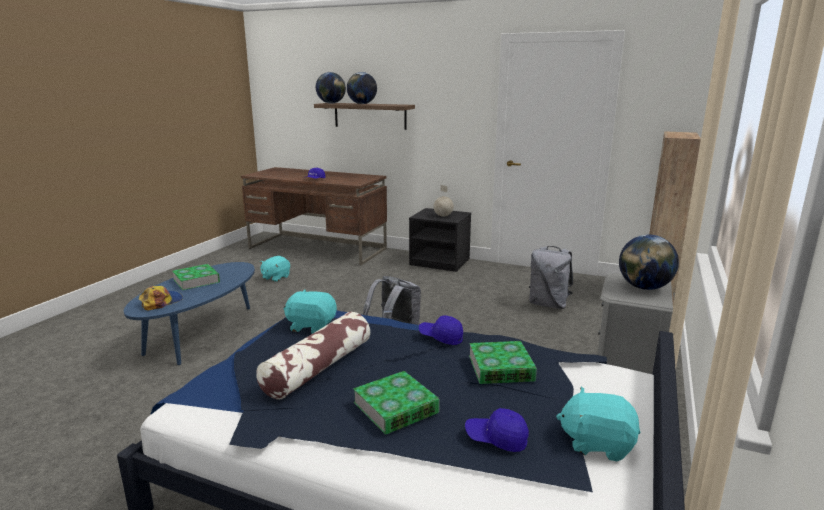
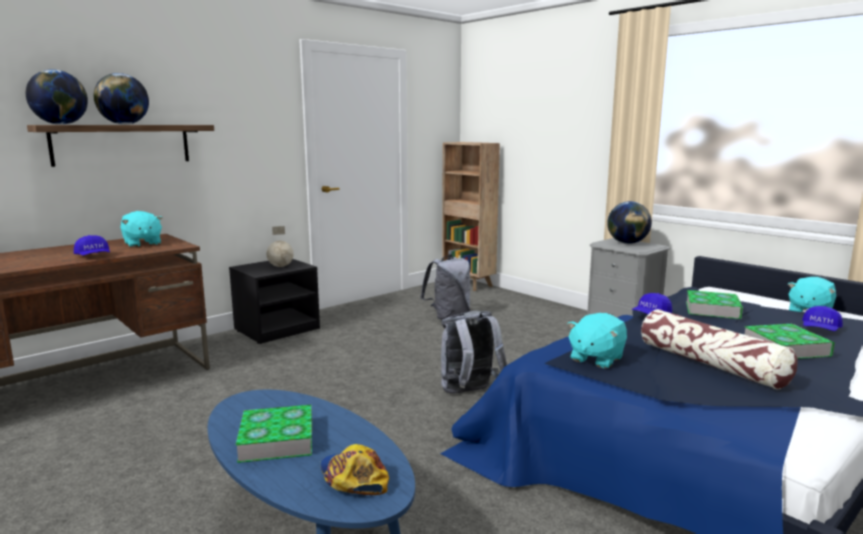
camera: 65 degrees left, 5 degrees down
turquoise plush toy [260,256,290,282] -> turquoise plush toy moved to [121,211,163,247]

